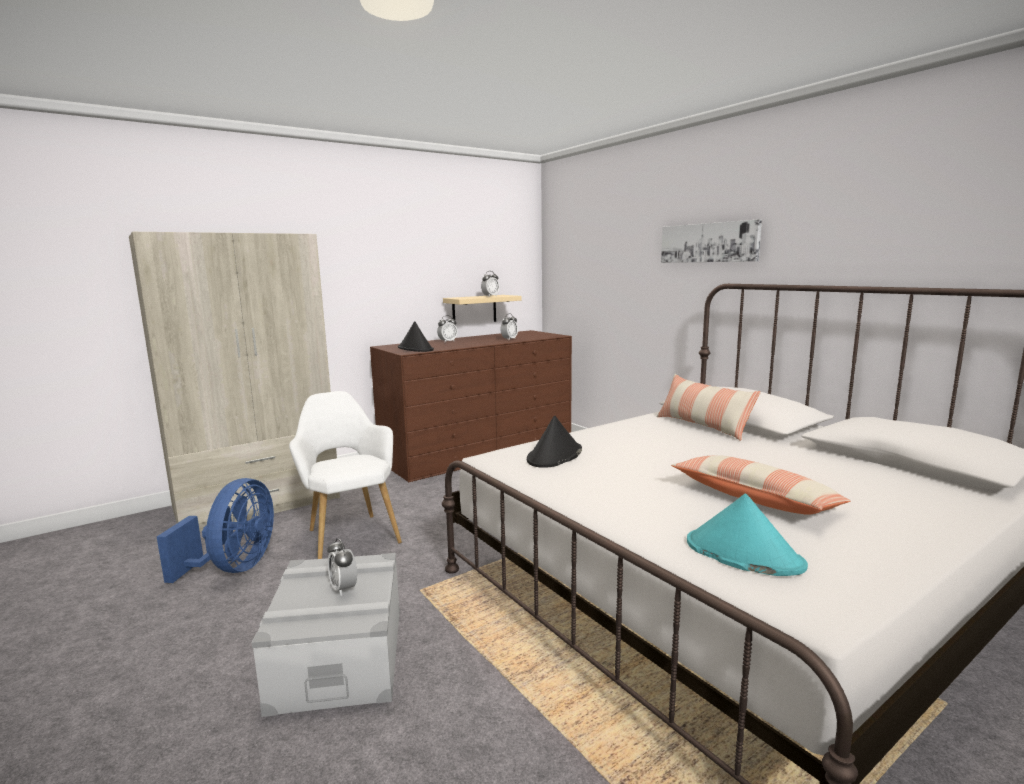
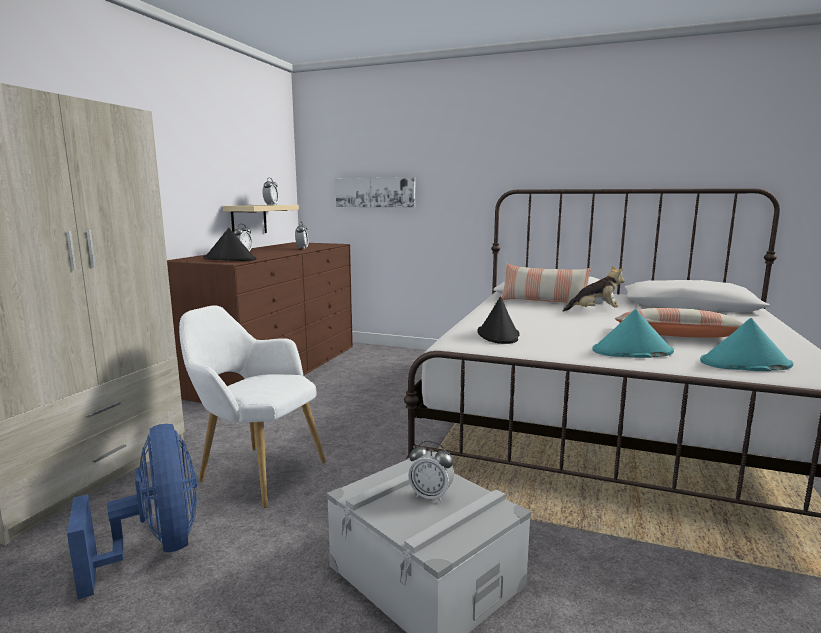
camera: 35 degrees left, 0 degrees up
picture [661,219,762,263] -> picture moved to [335,177,415,208]
none -> plush toy [563,265,625,312]
none -> turquoise hat [592,309,674,358]

